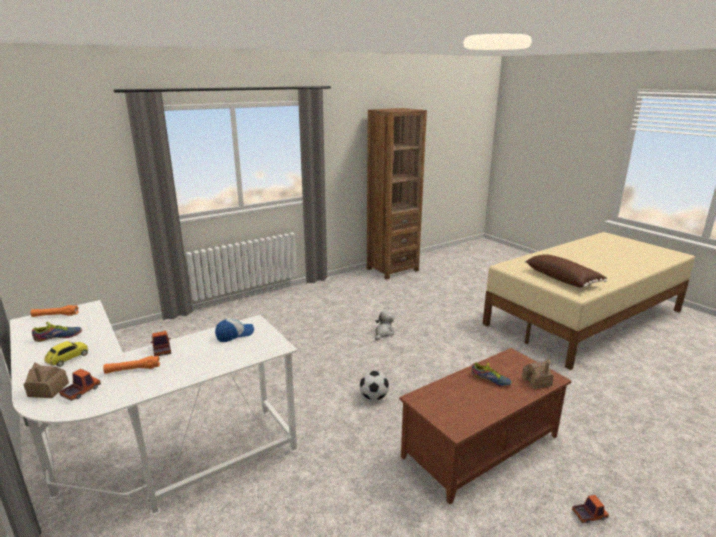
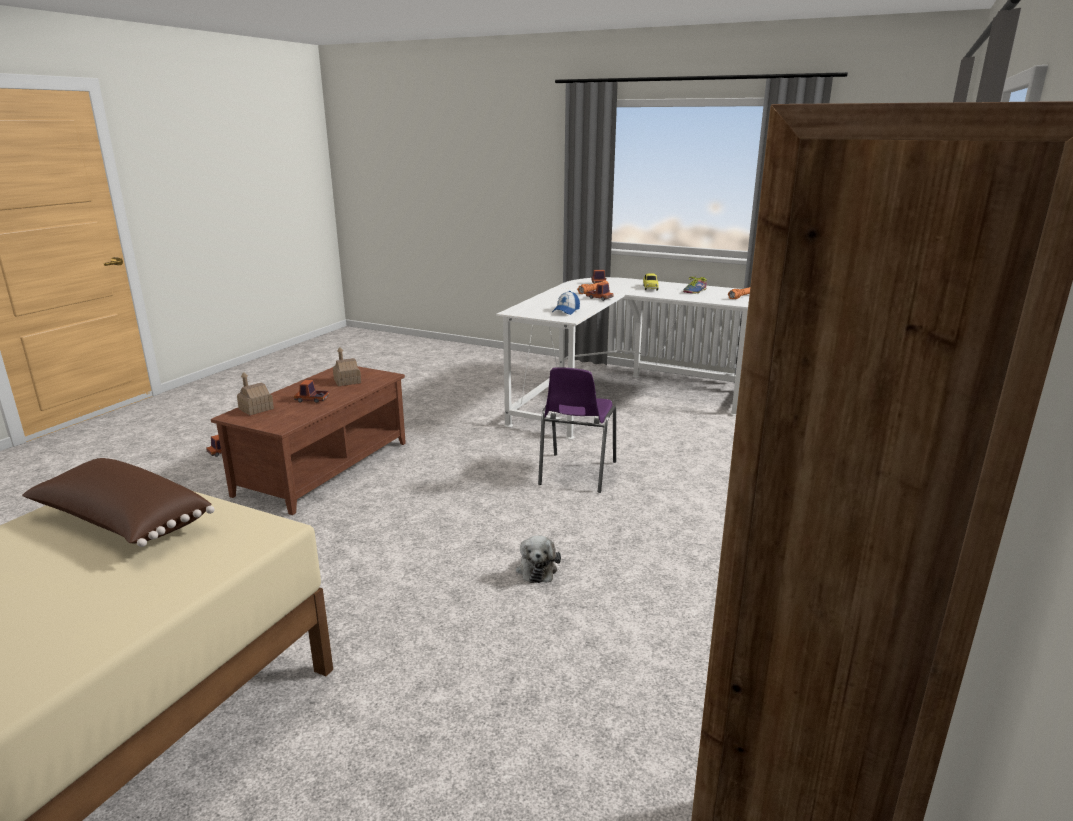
camera: 150 degrees right, 0 degrees up
toy house [23,362,69,398] -> toy house moved to [333,347,361,386]
football [360,370,389,401] -> none
shoe [472,362,512,387] -> toy truck [294,380,329,403]
none -> purple chair [538,367,616,493]

